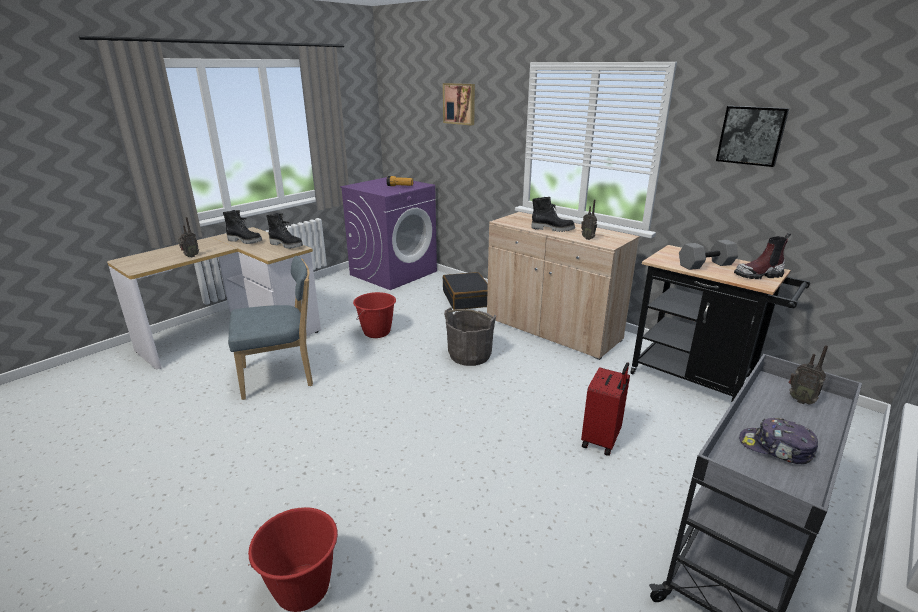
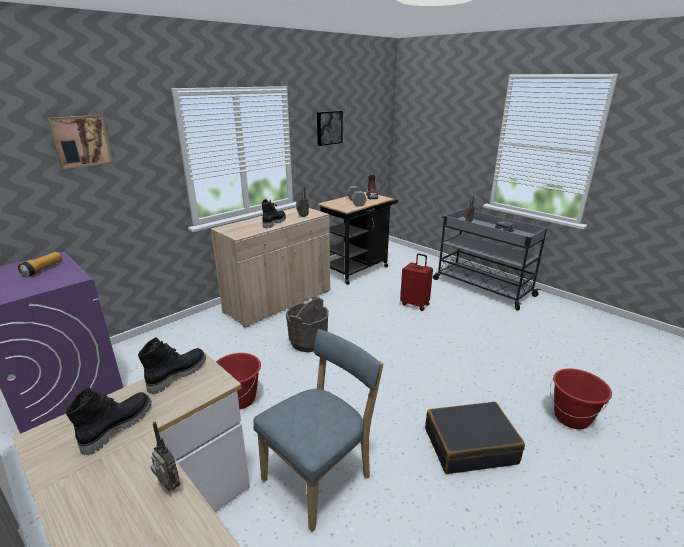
camera: 85 degrees left, 0 degrees up
blue chair [228,256,313,400] -> blue chair turned 60 degrees clockwise [254,329,384,532]
black suitcase [442,272,488,310] -> black suitcase moved to [425,402,525,474]

